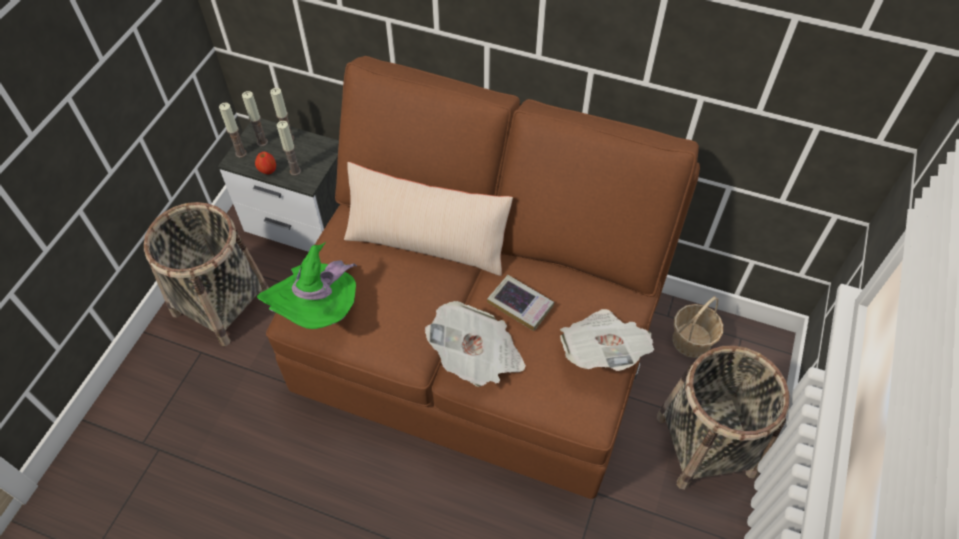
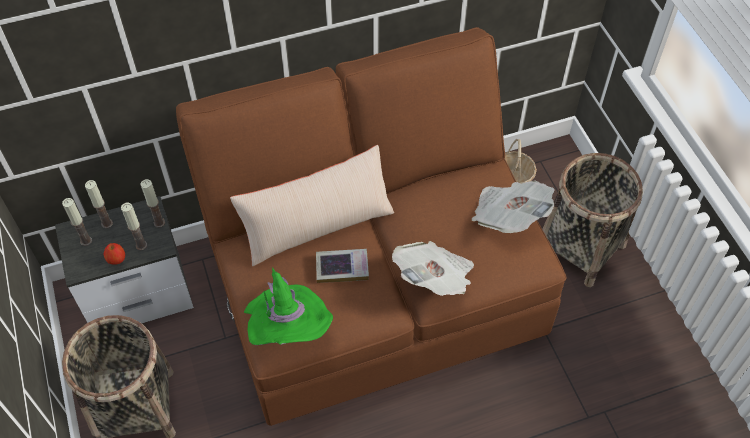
camera: 40 degrees left, 0 degrees up
candle [219,102,247,158] -> candle moved to [140,179,165,228]
book [487,275,554,331] -> book moved to [316,249,369,283]

